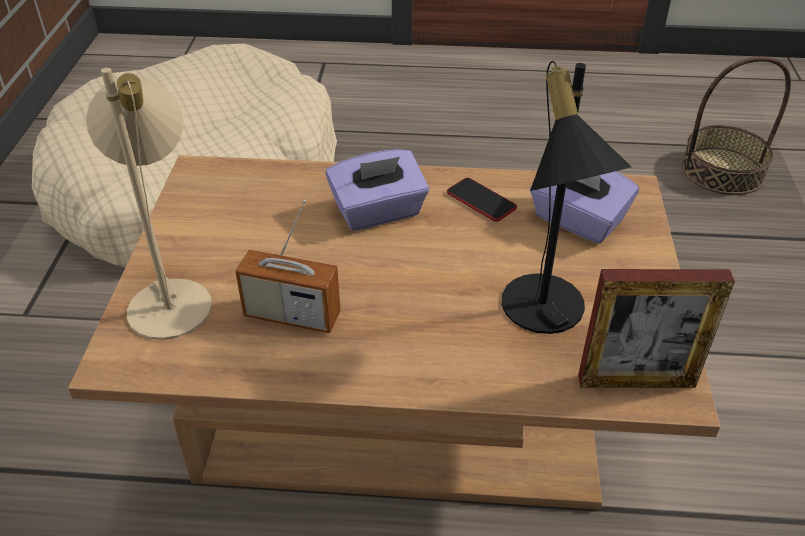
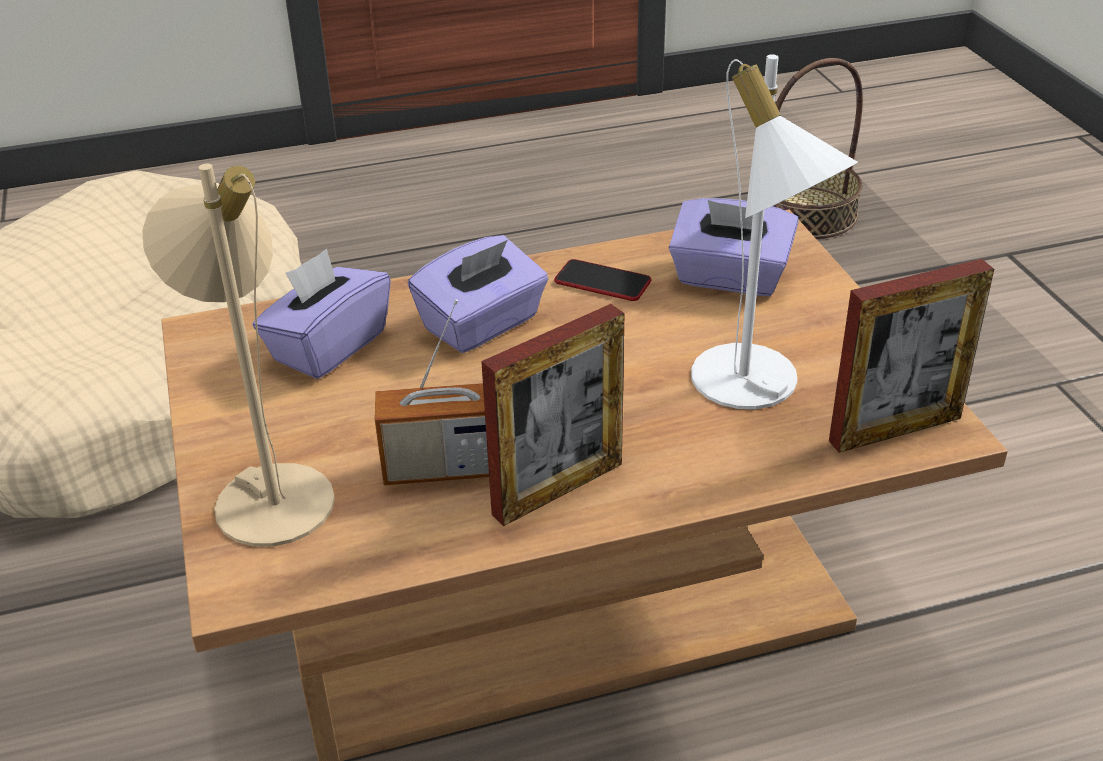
camera: 20 degrees left, 5 degrees down
black table lamp [502,61,632,334] -> white table lamp [691,54,858,409]
none -> purple tissue box [253,249,391,379]
none -> picture frame [481,304,625,526]

